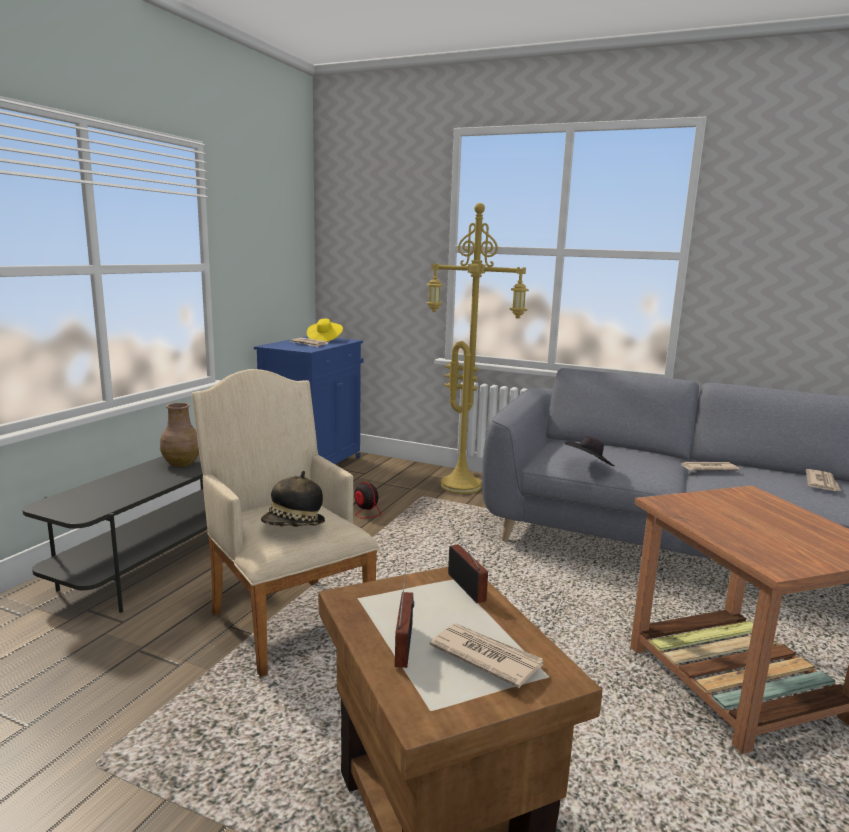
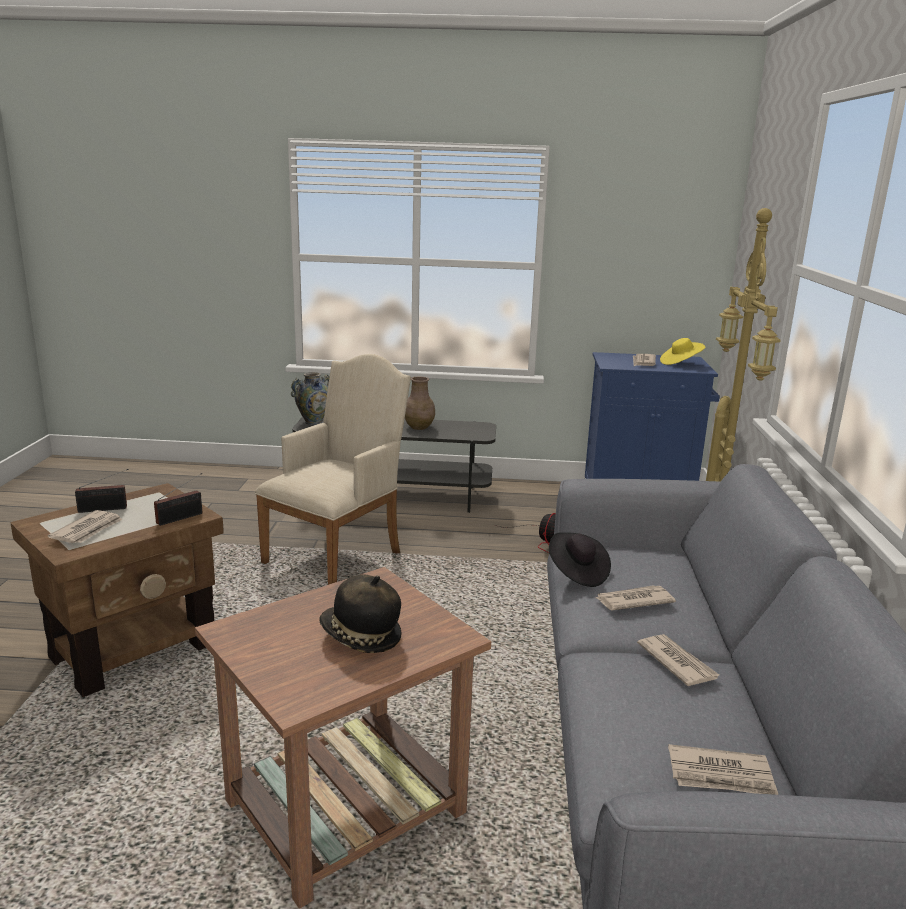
camera: 70 degrees right, 5 degrees up
hat [261,471,325,527] -> hat moved to [319,575,402,653]
none -> vase [291,372,330,425]
none -> newspaper [596,585,676,610]

